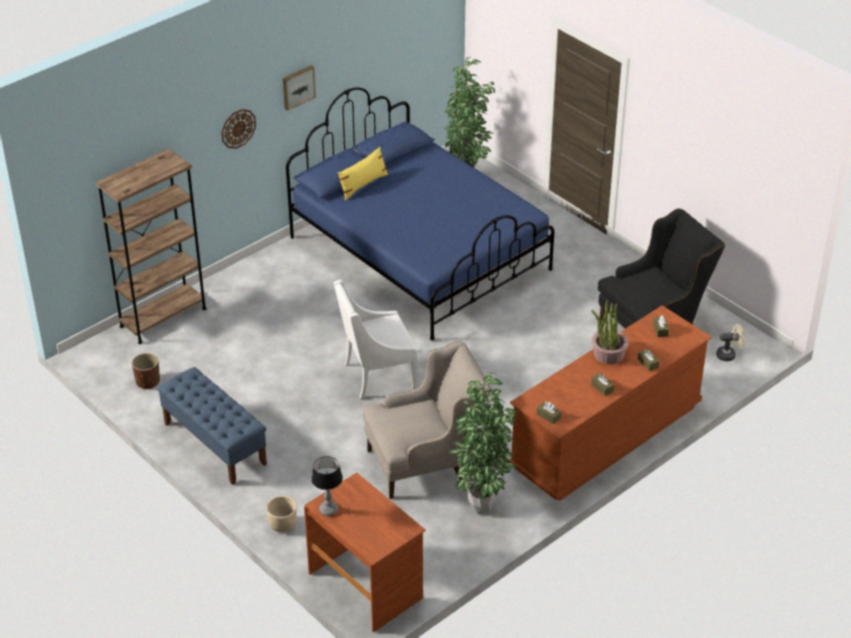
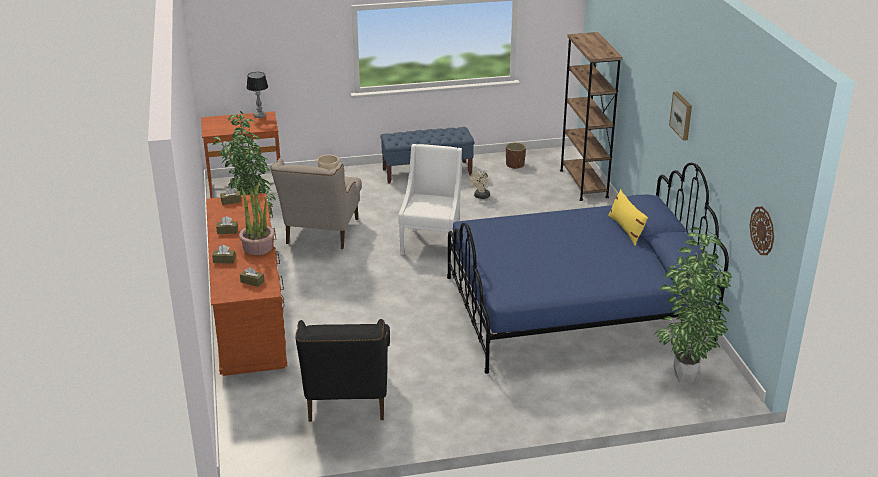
camera: 120 degrees right, 10 degrees down
wall clock [221,109,256,149] -> wall clock moved to [750,206,774,255]
beige fan [716,324,745,361] -> beige fan moved to [469,171,490,199]

